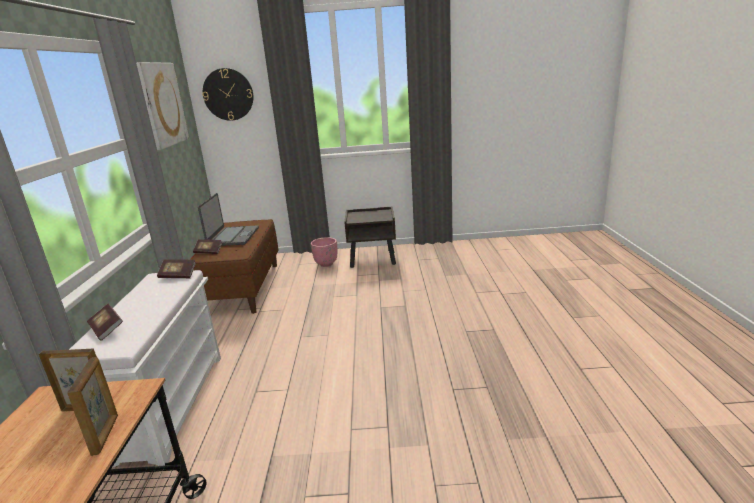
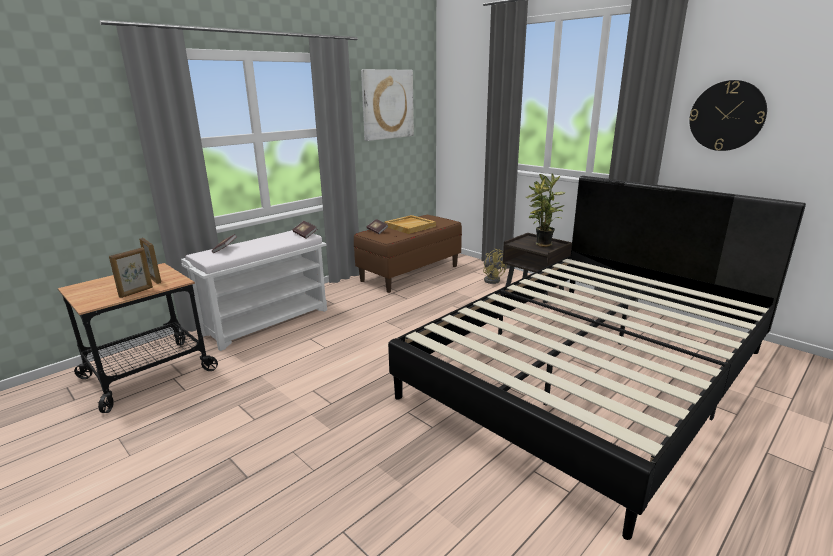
camera: 45 degrees right, 0 degrees up
laptop [198,193,259,246] -> beige tray [384,215,436,234]
wall clock [203,68,253,121] -> wall clock moved to [689,80,767,151]
pink planter [311,237,337,267] -> yellow fan [483,248,507,284]
none -> black bed [388,176,806,540]
none -> potted plant [526,174,565,247]

